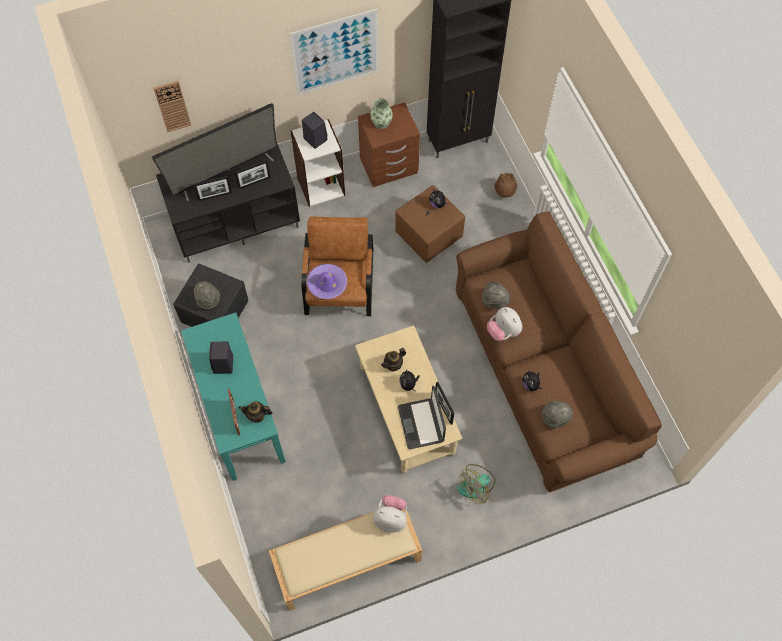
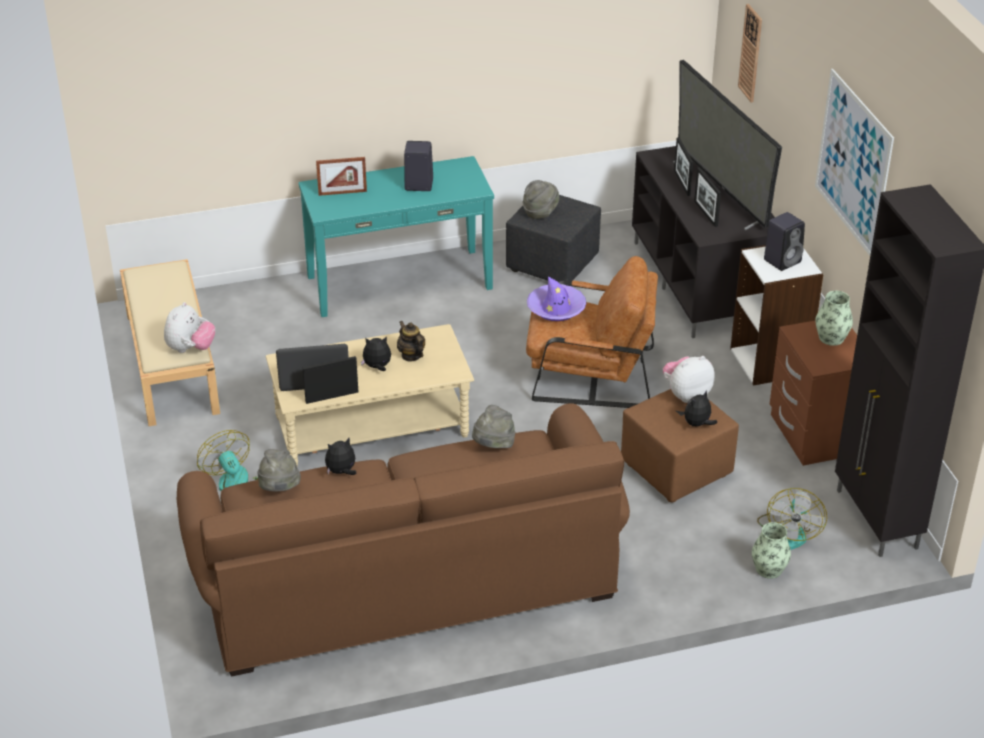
camera: 95 degrees right, 25 degrees down
teapot [239,401,272,423] -> none
plush toy [487,307,522,341] -> plush toy moved to [663,356,715,403]
brown hat [494,173,517,197] -> vase [752,522,791,579]
none -> fan [757,488,827,550]

